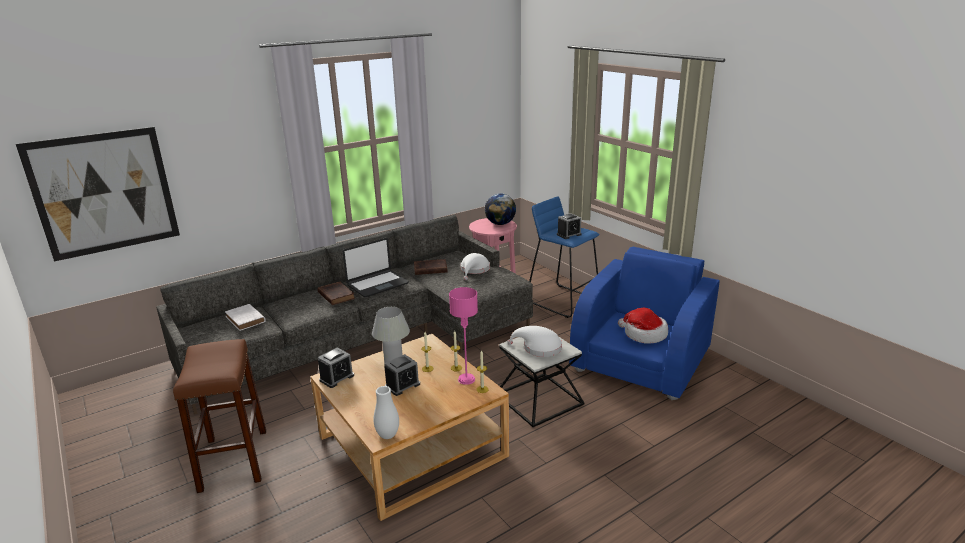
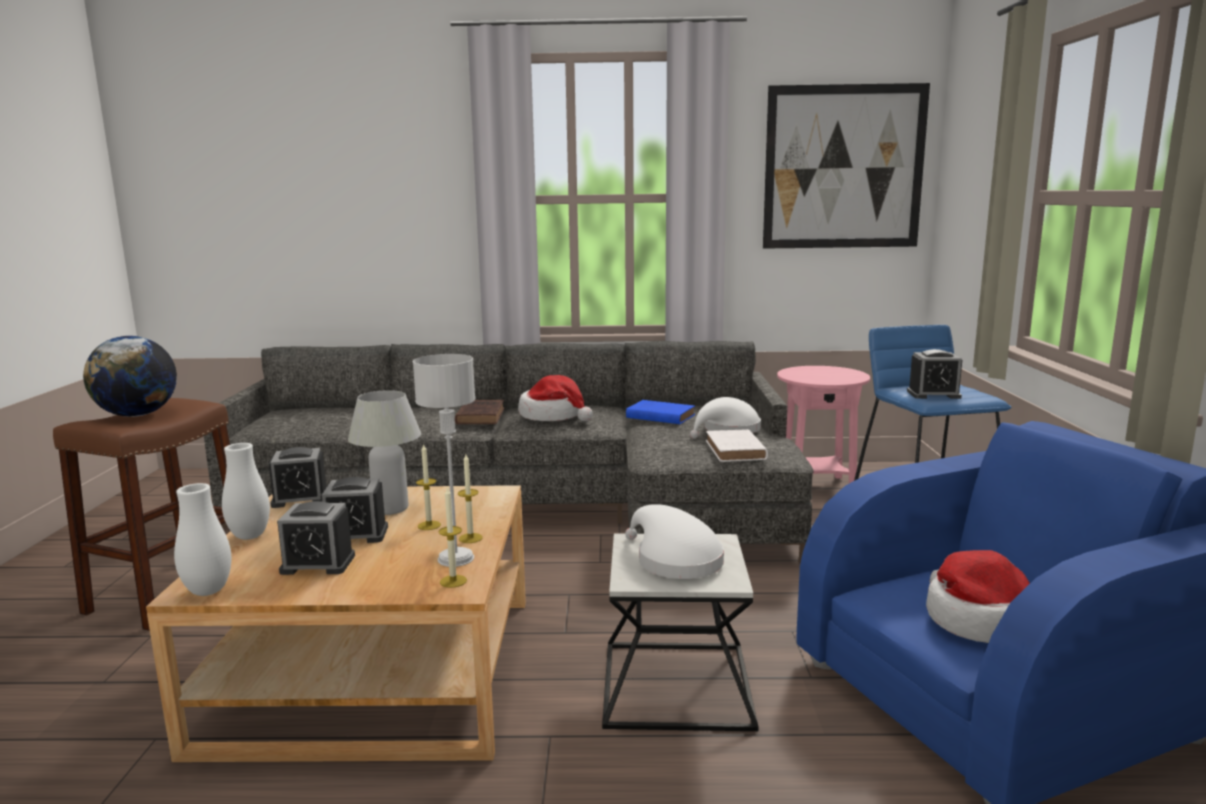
camera: 35 degrees right, 10 degrees down
picture [16,127,180,261] -> picture moved to [763,83,930,249]
white book [225,304,266,331] -> white book moved to [706,429,768,462]
laptop [343,238,409,297] -> hat [518,375,593,421]
brown book [414,259,448,275] -> blue book [626,400,695,424]
pink table lamp [449,287,478,385] -> grey table lamp [413,354,475,567]
globe [485,194,516,225] -> globe moved to [83,336,177,417]
none -> white vase [222,443,270,540]
none -> alarm clock [277,501,355,575]

